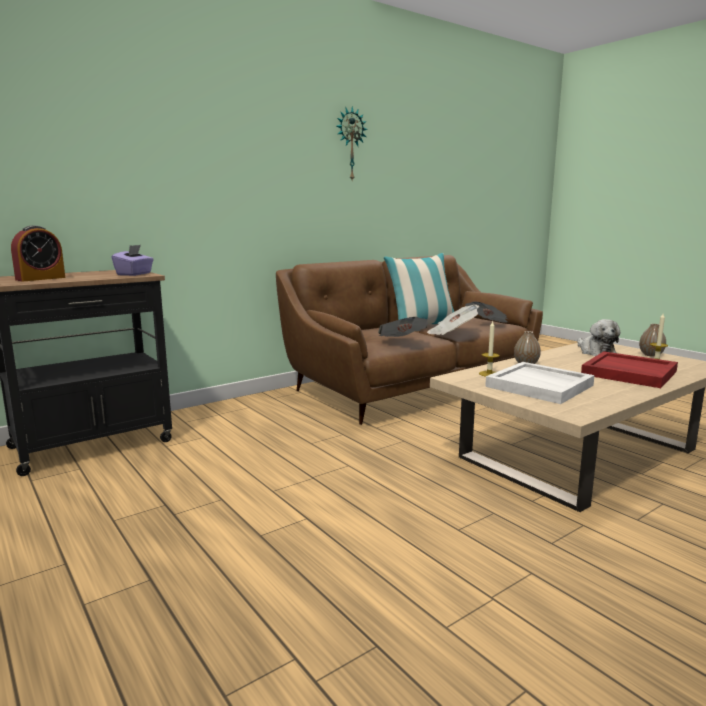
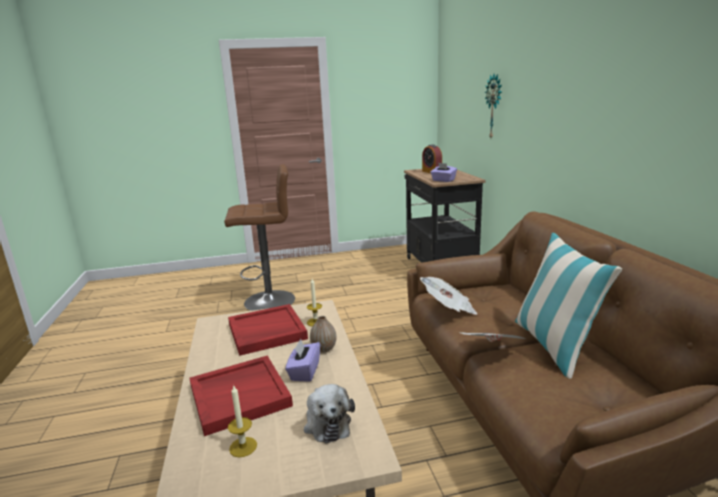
camera: 115 degrees right, 5 degrees up
wall clock [337,106,368,180] -> wall clock moved to [485,74,502,138]
newspaper [465,302,508,323] -> none
white tray [485,362,595,404] -> red tray [228,304,308,356]
plush toy [577,319,620,356] -> plush toy turned 120 degrees counterclockwise [304,384,355,444]
vase [639,324,666,357] -> none
none -> brown stool [224,164,295,311]
none -> purple tissue box [285,339,320,382]

